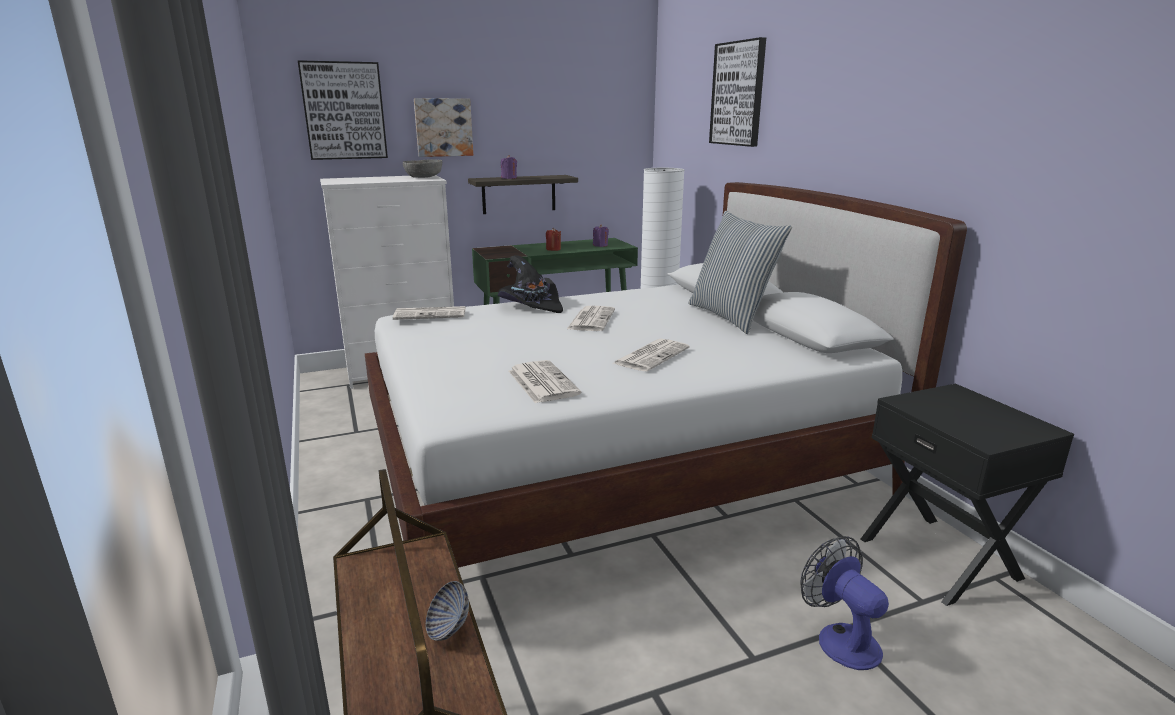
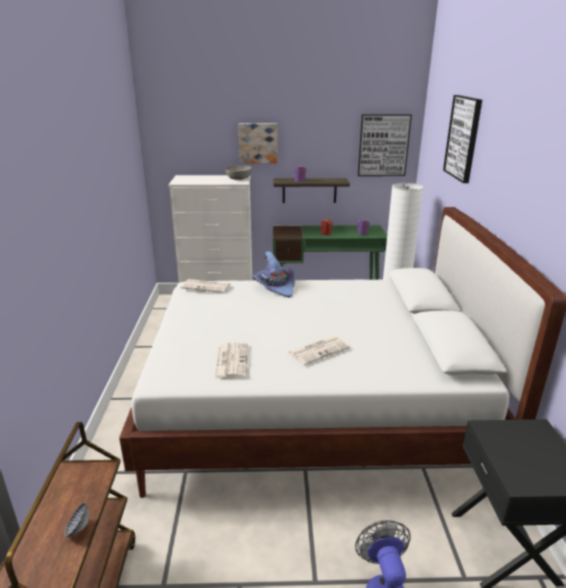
camera: 20 degrees right, 5 degrees up
picture [298,60,388,160] -> picture moved to [358,114,412,176]
black hat [498,255,563,313] -> purple hat [253,251,295,297]
newspaper [567,306,615,331] -> none
pillow [688,211,792,334] -> none

